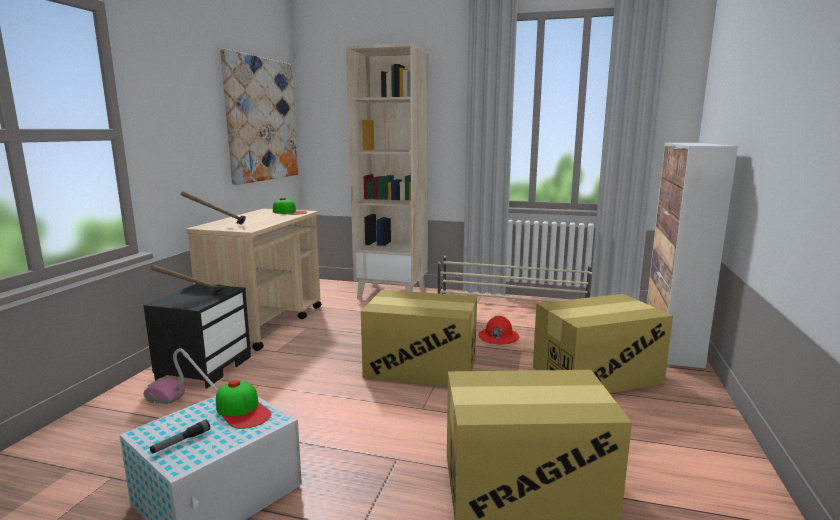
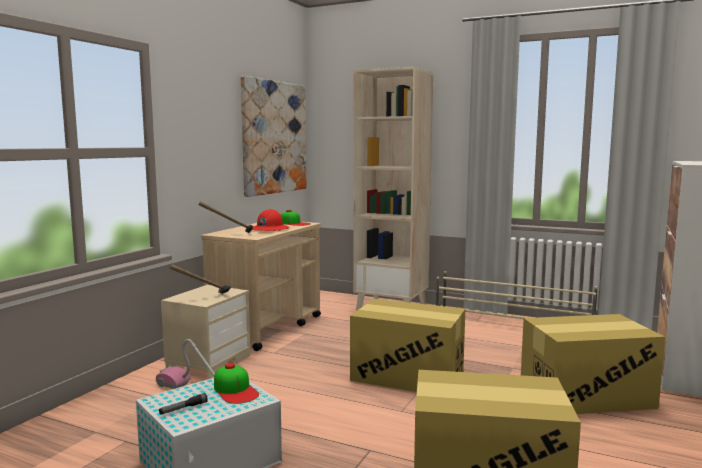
camera: 10 degrees right, 5 degrees down
black nightstand [144,283,251,389] -> beige nightstand [161,285,250,379]
red hard hat [478,316,519,344] -> red hard hat moved to [252,209,290,231]

